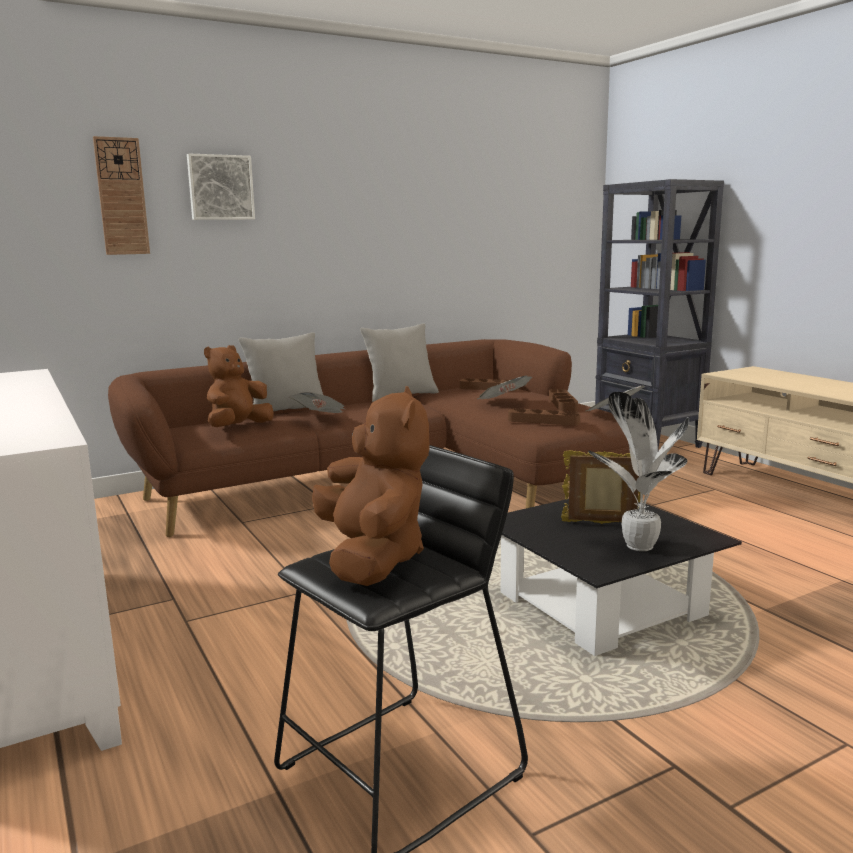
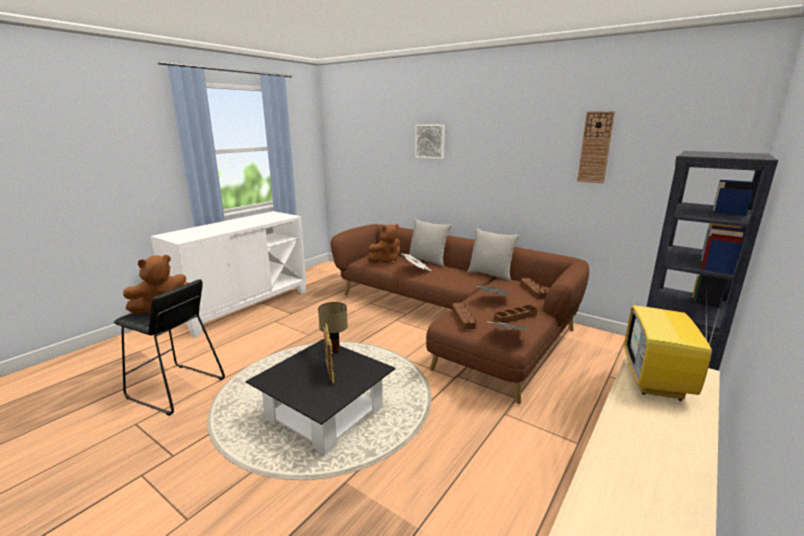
camera: 65 degrees right, 5 degrees up
wall clock [93,136,150,255] -> wall clock moved to [577,111,615,183]
brown plush toy [204,345,274,427] -> brown plush toy turned 135 degrees clockwise [367,224,401,264]
potted plant [588,392,689,551] -> none
none -> table lamp [318,302,348,353]
none -> television [624,292,724,401]

